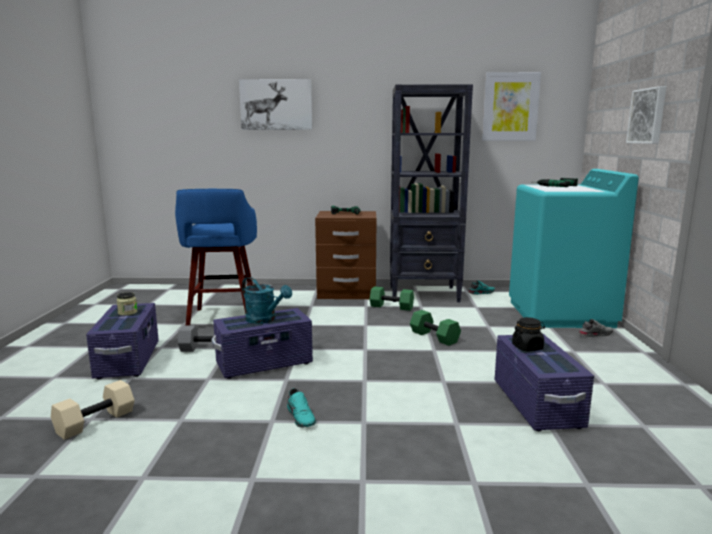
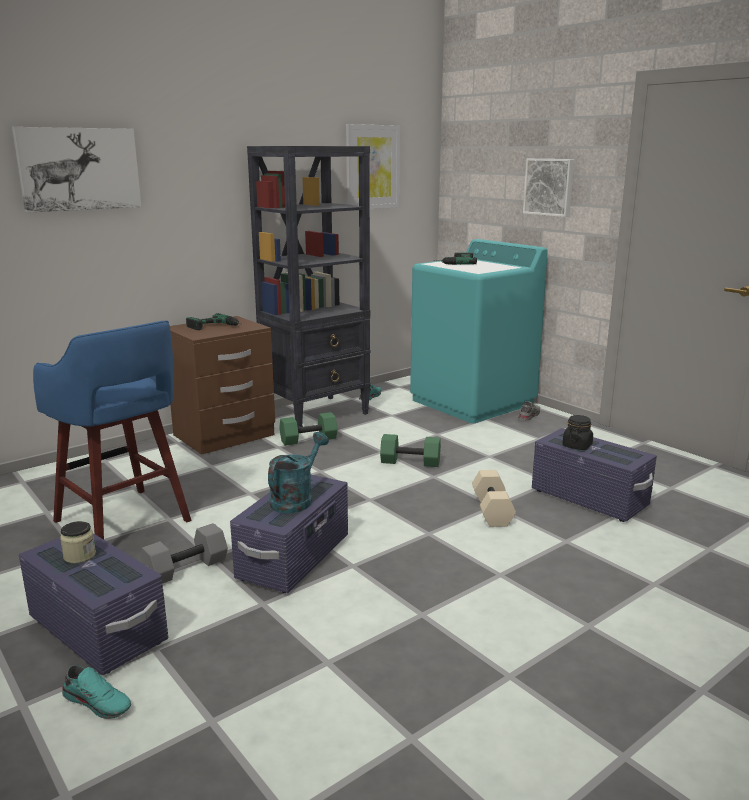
camera: 40 degrees left, 5 degrees up
beige dumbbell [51,380,135,440] -> beige dumbbell moved to [472,470,516,527]
turquoise watering can [242,277,292,324] -> turquoise watering can turned 60 degrees counterclockwise [268,432,329,513]
turquoise shoe [287,388,316,428] -> turquoise shoe moved to [62,665,131,719]

